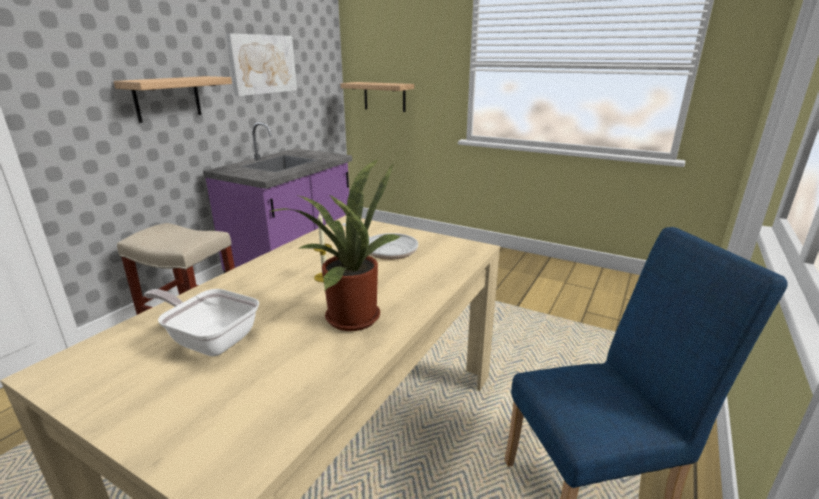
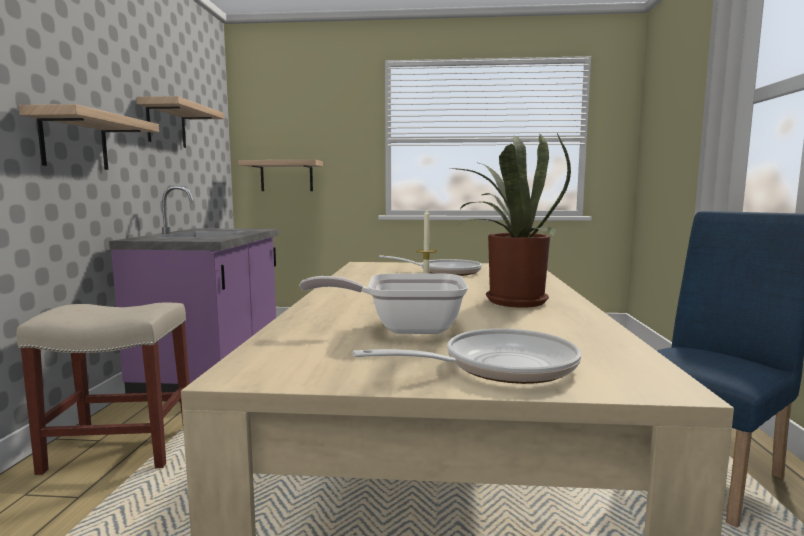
camera: 25 degrees left, 15 degrees down
picture [226,33,297,96] -> shelf [136,96,224,148]
none -> frying pan [353,329,581,384]

